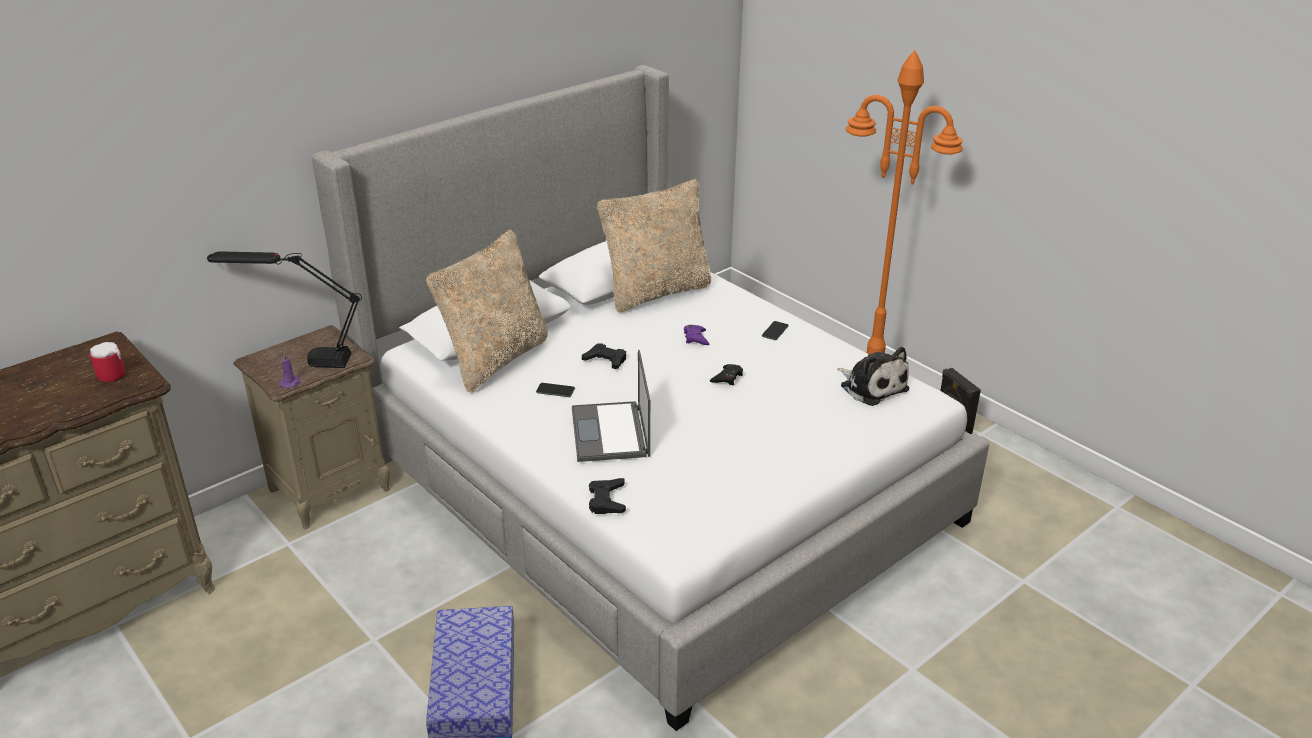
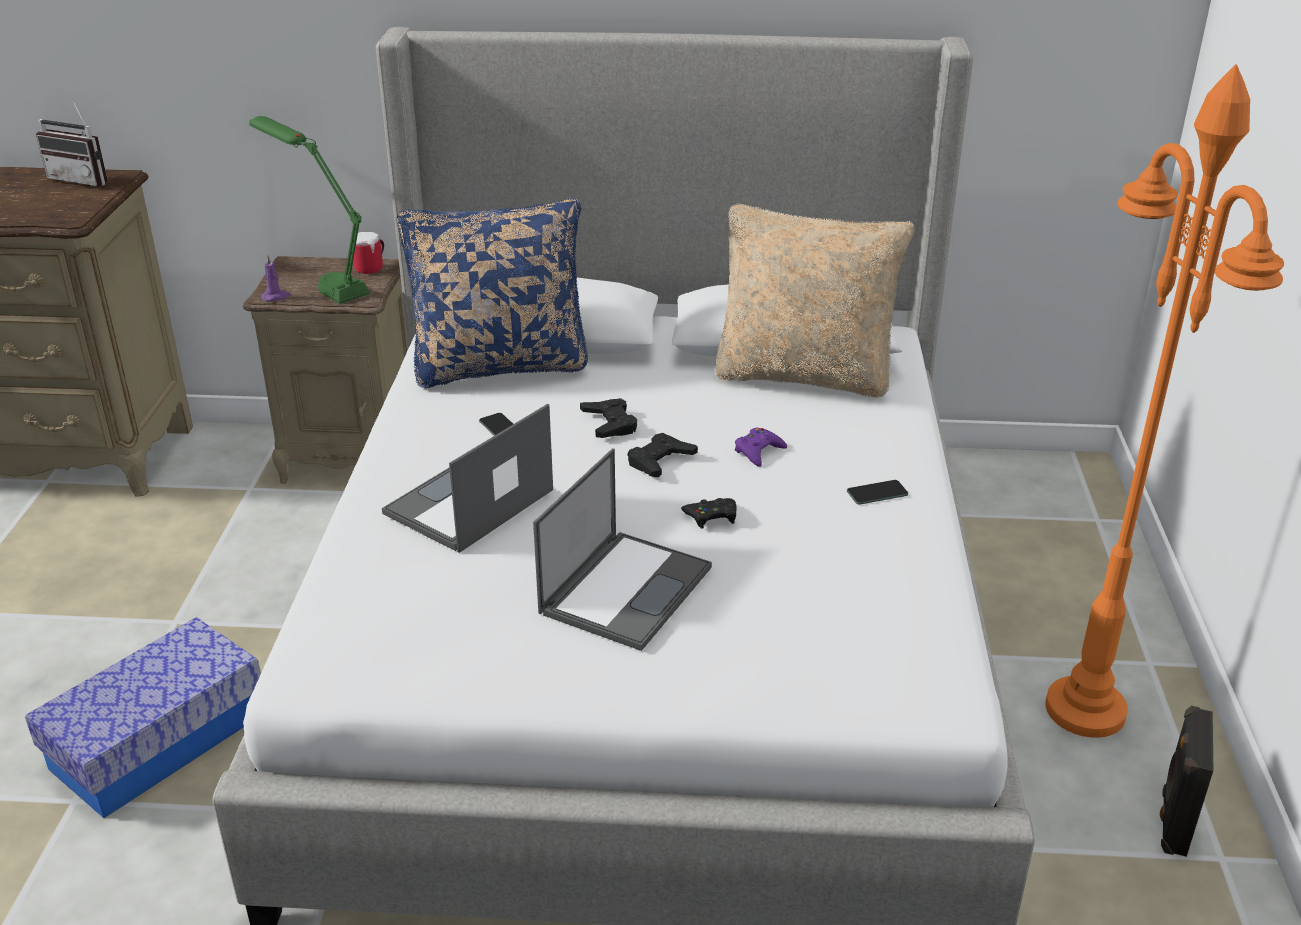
camera: 45 degrees right, 0 degrees up
mug [90,342,125,382] -> mug moved to [353,232,384,274]
black table lamp [207,251,362,368] -> green table lamp [249,116,369,304]
beige pillow [426,230,548,393] -> blue pillow [397,198,588,388]
black game controller [589,478,626,514] -> black game controller moved to [628,433,698,477]
plush toy [837,347,909,406] -> none
none -> radio [36,98,108,187]
none -> laptop [533,448,712,651]

